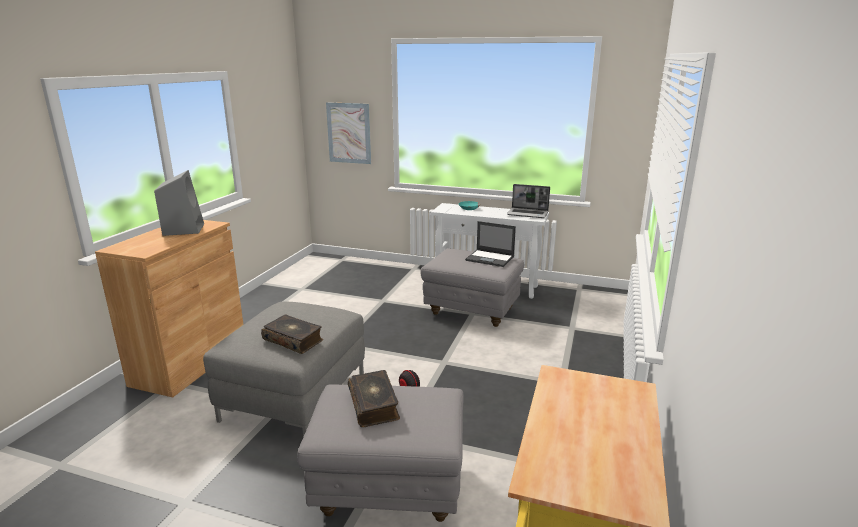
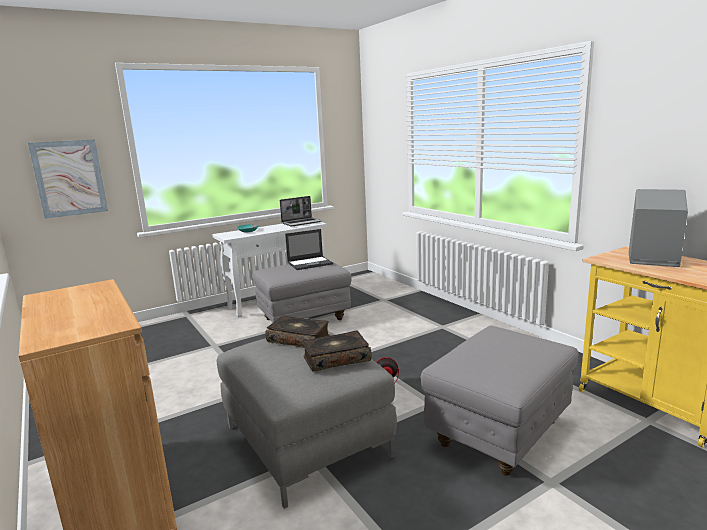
camera: 50 degrees left, 5 degrees down
grey speaker [154,170,204,236] -> grey speaker moved to [629,189,688,267]
book [348,370,400,427] -> book moved to [265,315,330,348]

